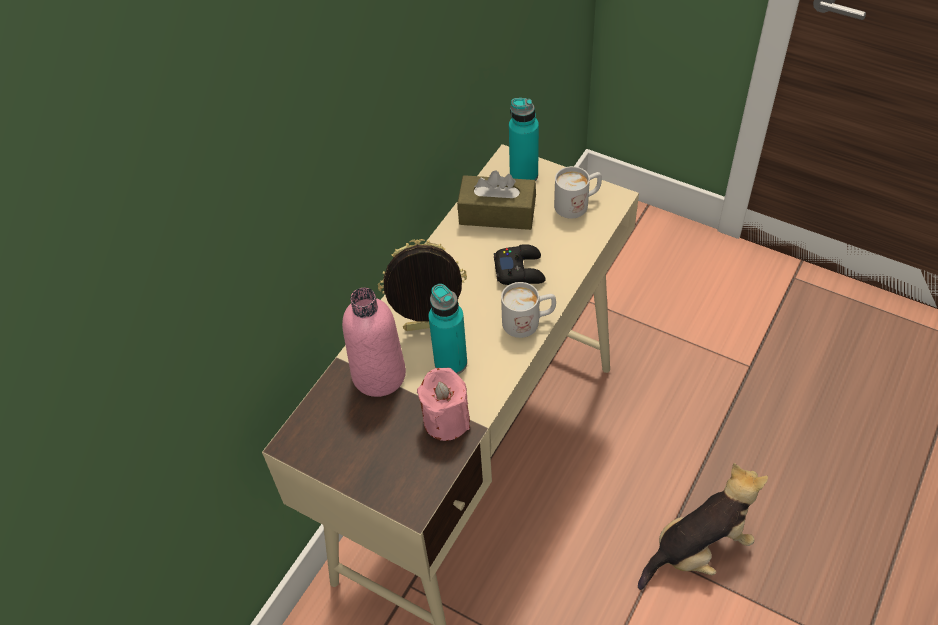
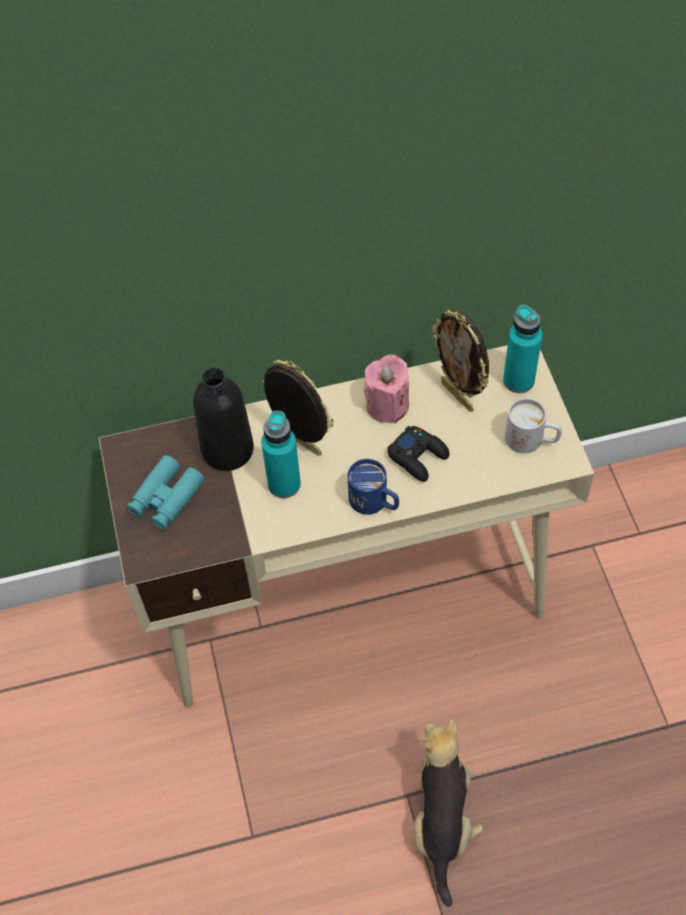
camera: 45 degrees right, 5 degrees up
pink bottle [342,288,406,397] -> black bottle [193,368,254,471]
pink candle [417,368,470,441] -> pink candle moved to [364,355,409,423]
brown tissue box [457,170,536,230] -> picture frame [431,309,489,412]
white mug [501,282,556,338] -> blue mug [348,459,399,515]
plush toy [638,463,768,590] -> plush toy turned 105 degrees counterclockwise [414,720,484,907]
none -> turquoise binoculars [127,455,205,530]

